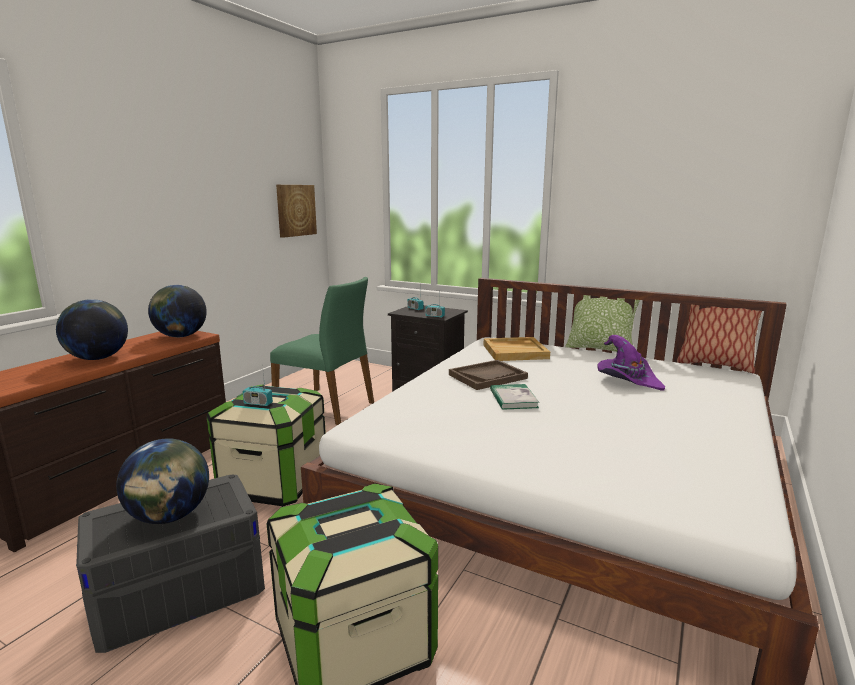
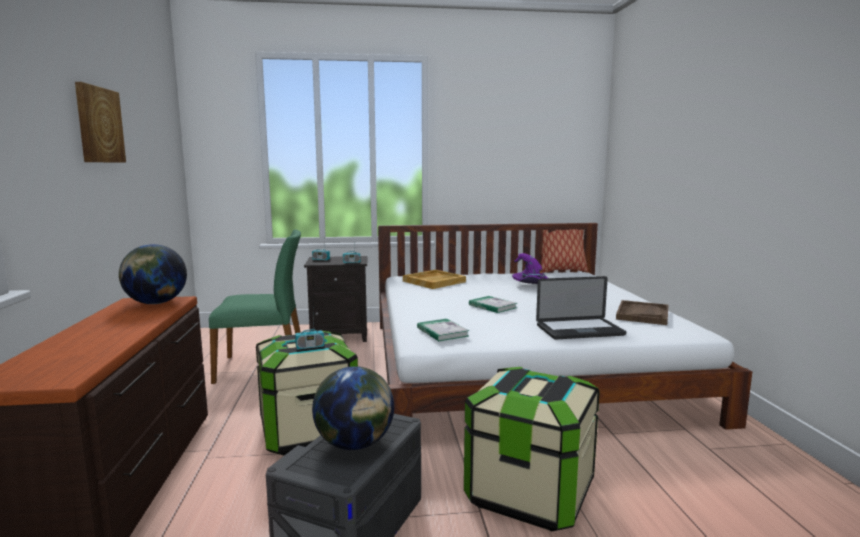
camera: 35 degrees left, 5 degrees down
globe [56,299,128,360] -> none
picture [276,185,317,238] -> picture moved to [75,82,126,163]
brown tray [449,360,528,390] -> brown tray moved to [616,300,668,325]
pillow [565,295,640,352] -> none
none -> book [417,319,469,341]
none -> laptop [536,276,626,339]

